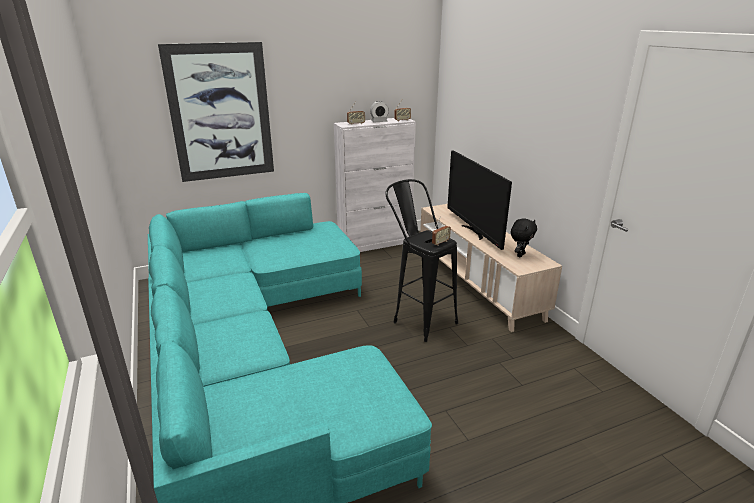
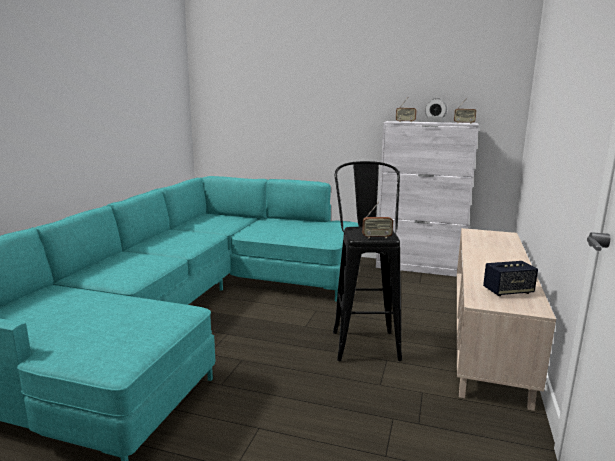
camera: 40 degrees right, 10 degrees down
picture [158,42,274,182] -> none
television [447,150,512,250] -> none
black plush toy [511,218,537,257] -> speaker [483,261,538,296]

